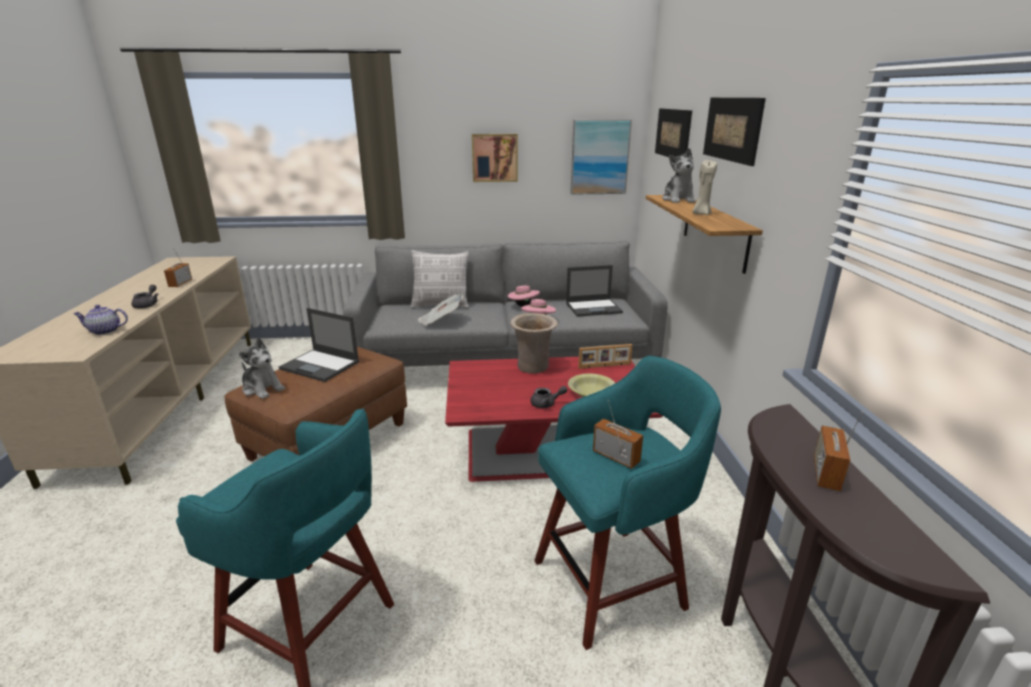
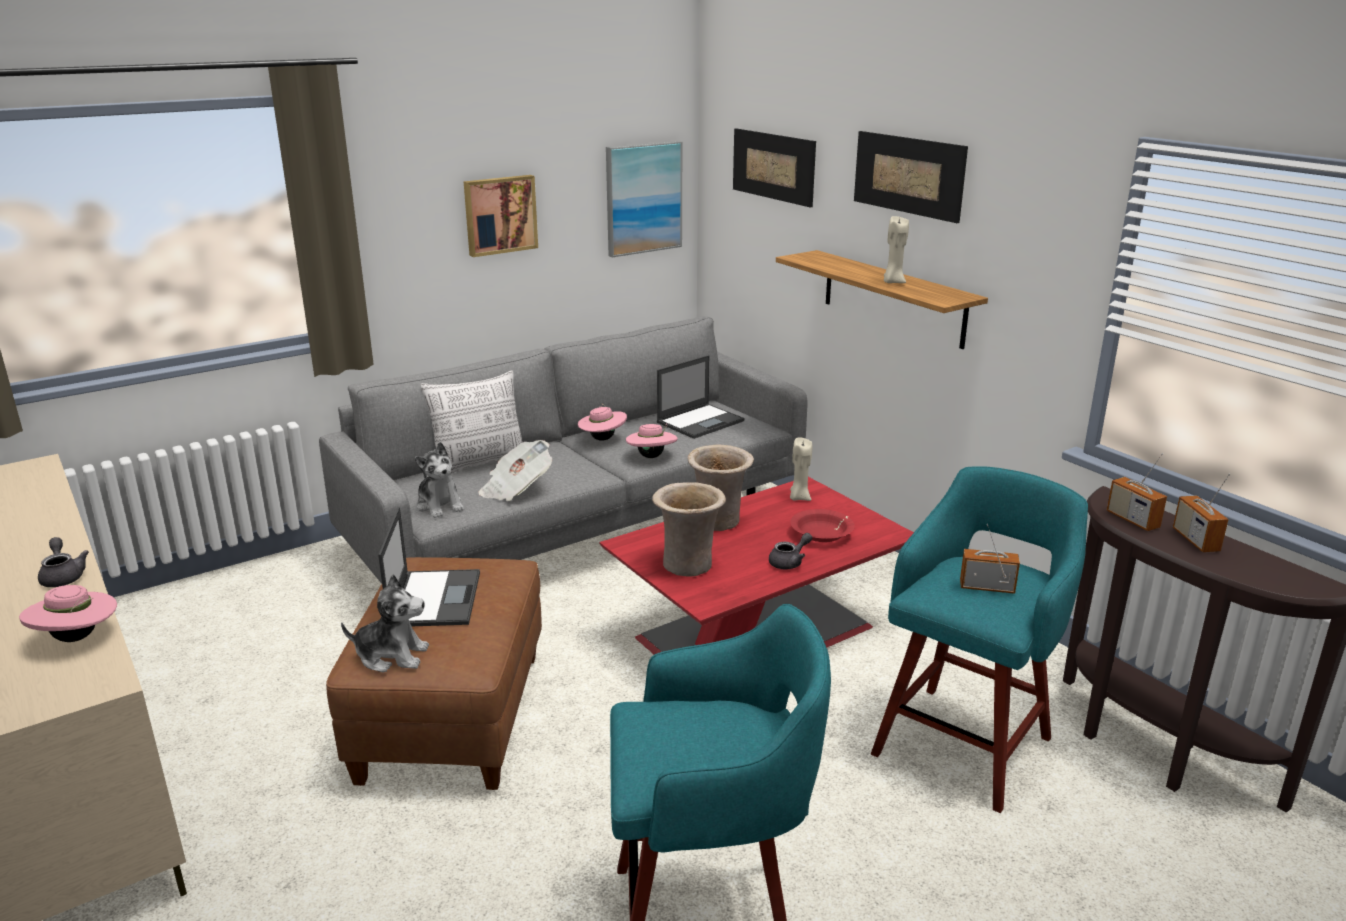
camera: 30 degrees left, 0 degrees up
teapot [73,305,128,335] -> pink hat [19,585,117,642]
radio [164,249,192,287] -> radio moved to [1107,453,1167,531]
laptop [279,308,359,382] -> laptop turned 90 degrees counterclockwise [378,507,480,626]
yellow bowl [568,374,615,397] -> red bowl [790,509,855,542]
picture frame [578,344,633,369] -> beige candle [790,437,812,501]
plush toy [662,148,696,203] -> plush toy moved to [415,442,464,518]
none -> beige vase [652,482,726,577]

